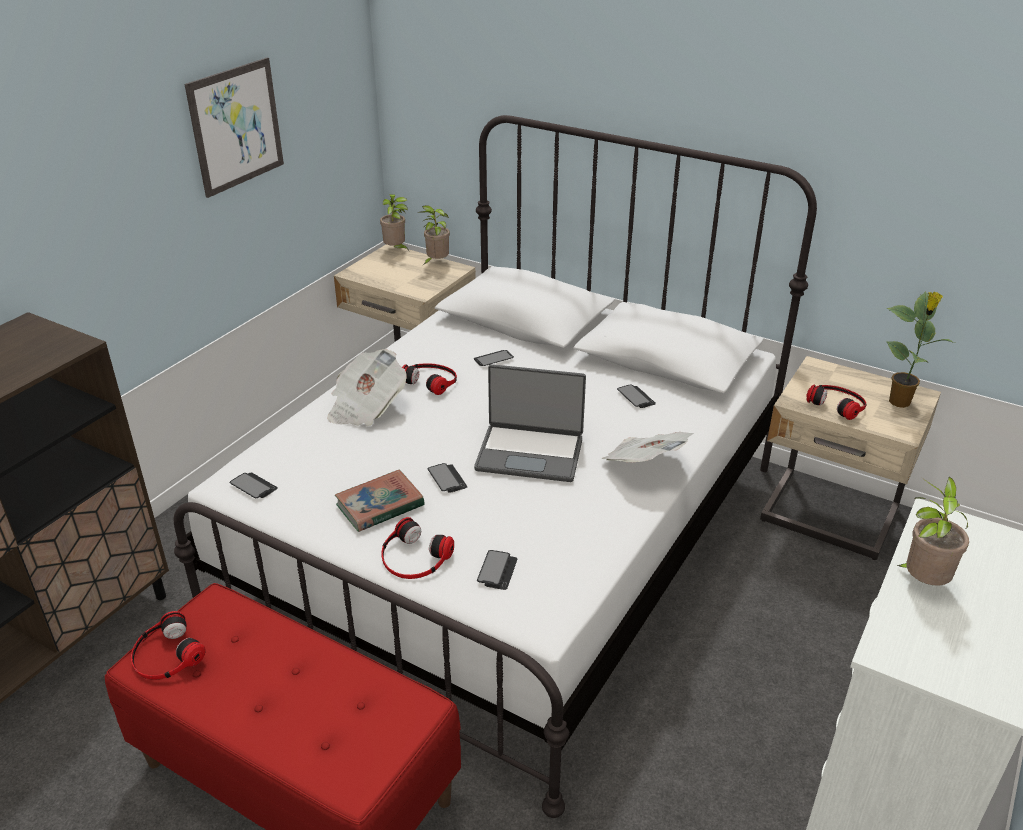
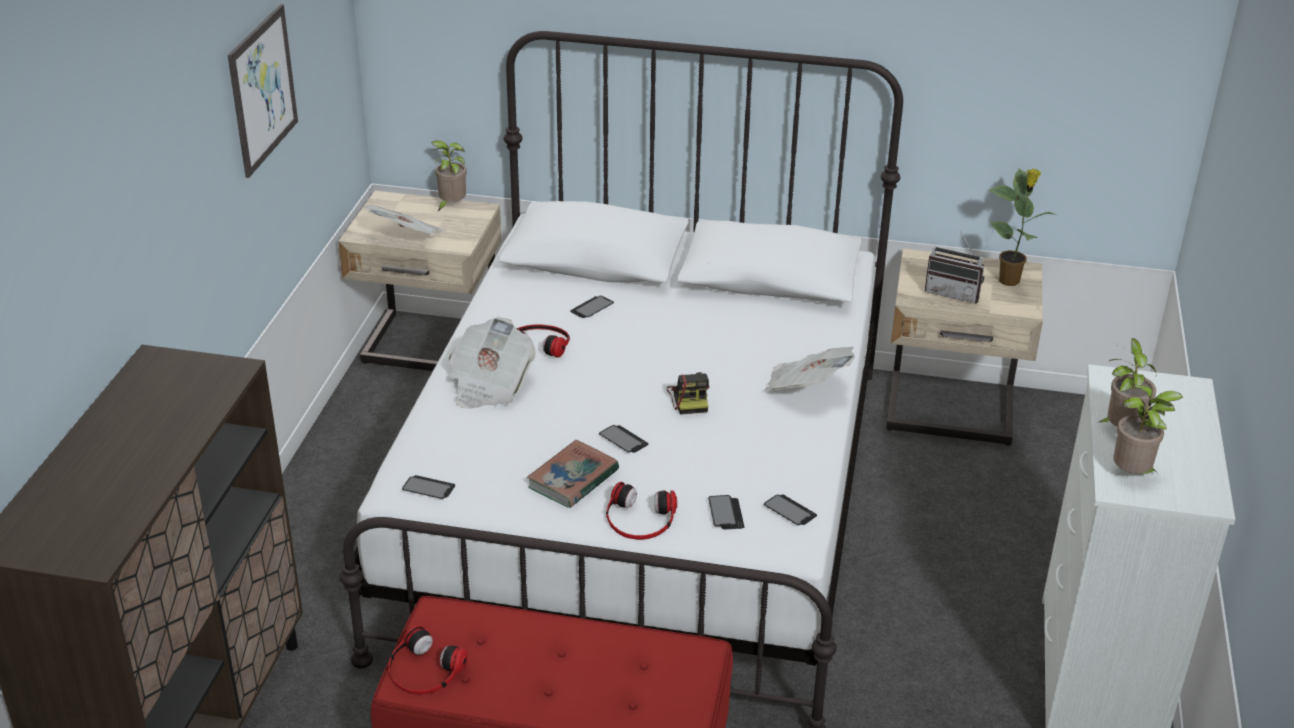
camera: 20 degrees left, 0 degrees up
potted plant [380,194,409,251] -> potted plant moved to [1113,385,1183,474]
laptop [474,364,586,482] -> camera [667,372,709,414]
phone [617,384,656,408] -> phone moved to [764,495,817,525]
headphones [806,385,867,420] -> radio [925,230,984,304]
none -> newspaper [364,205,446,234]

